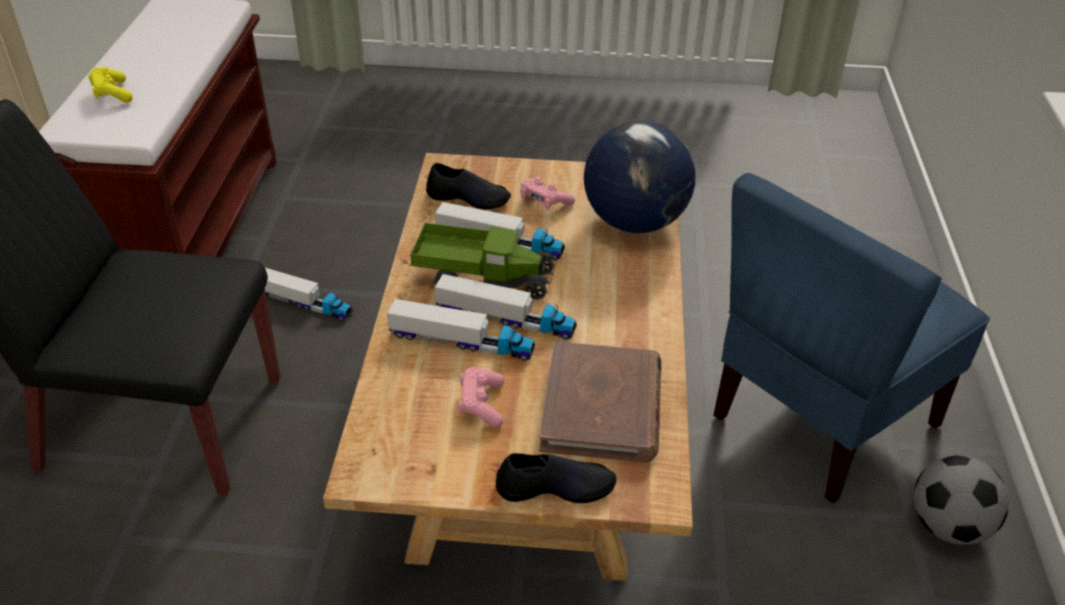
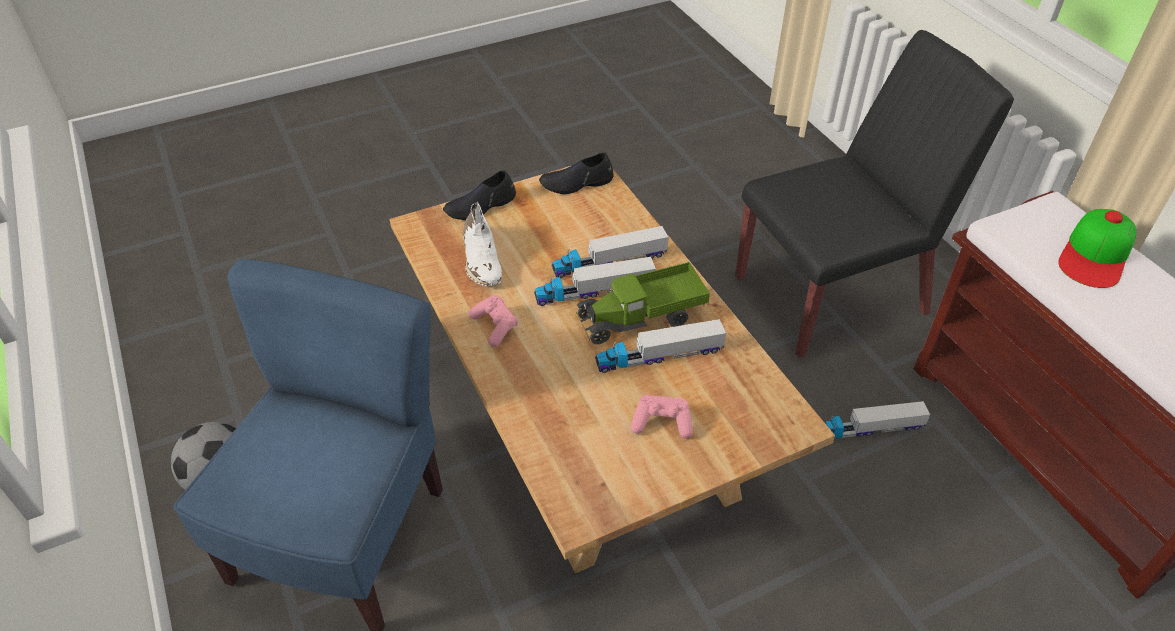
camera: 150 degrees right, 5 degrees up
yellow game controller [88,67,133,103] -> cap [1058,209,1136,288]
black shoe [426,163,511,210] -> black shoe moved to [539,153,613,194]
pink game controller [458,367,504,428] -> pink game controller moved to [469,295,518,347]
brown book [539,341,661,463] -> white shoe [463,202,502,286]
globe [584,121,695,233] -> none

